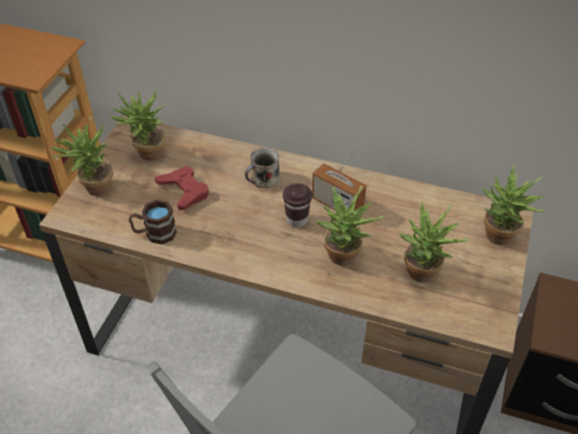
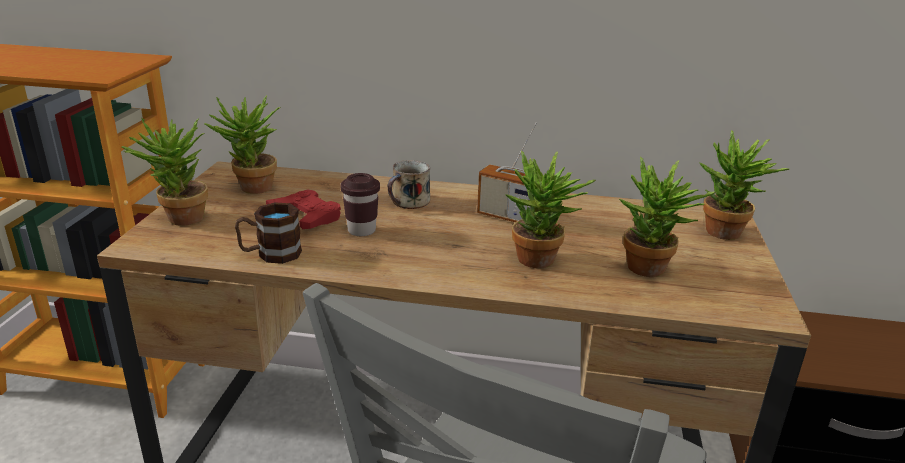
camera: 10 degrees left, 20 degrees down
brown cup [283,183,312,227] -> brown cup moved to [340,173,380,236]

